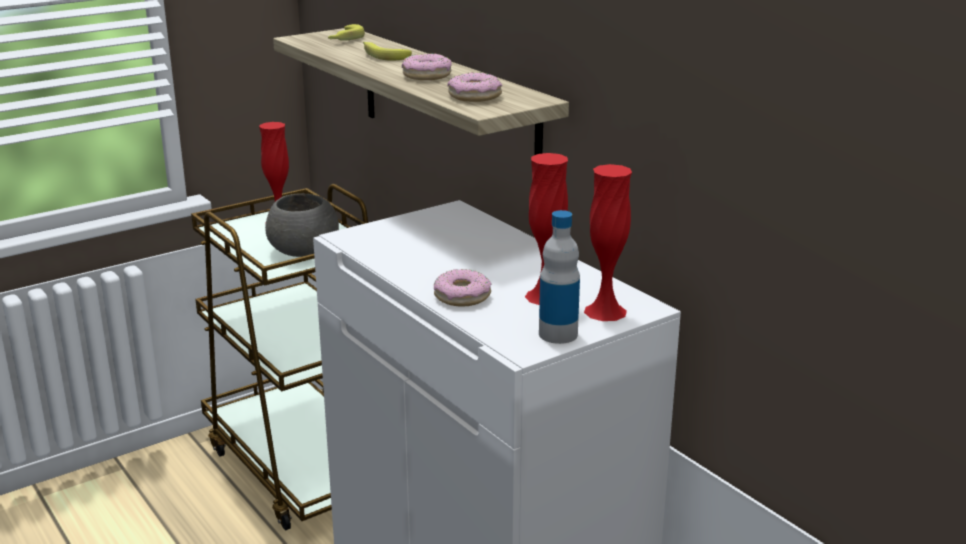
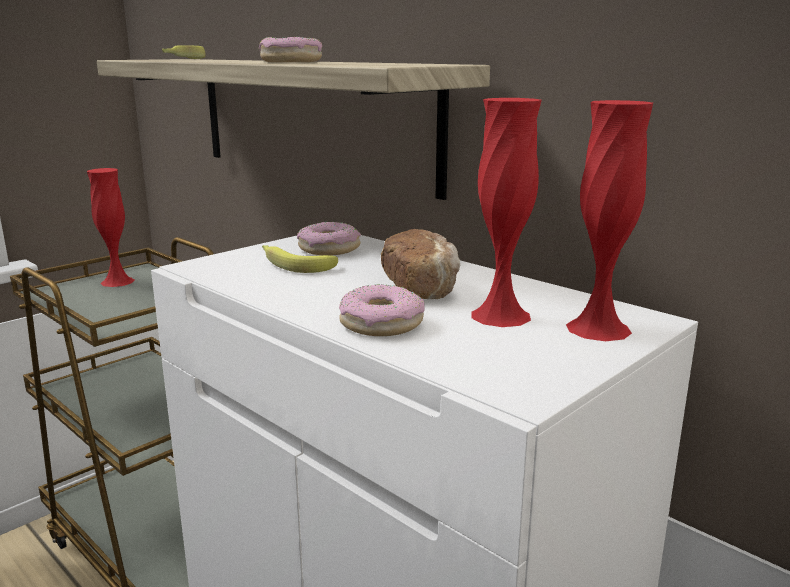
camera: 10 degrees left, 5 degrees down
grey bowl [265,194,339,257] -> none
banana [363,42,412,61] -> banana moved to [262,245,338,273]
donut [447,72,502,102] -> donut moved to [297,222,361,255]
bottle [539,210,580,344] -> none
none -> bread [381,229,460,299]

